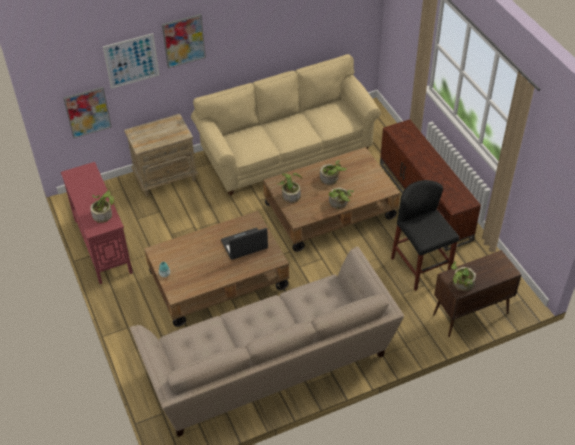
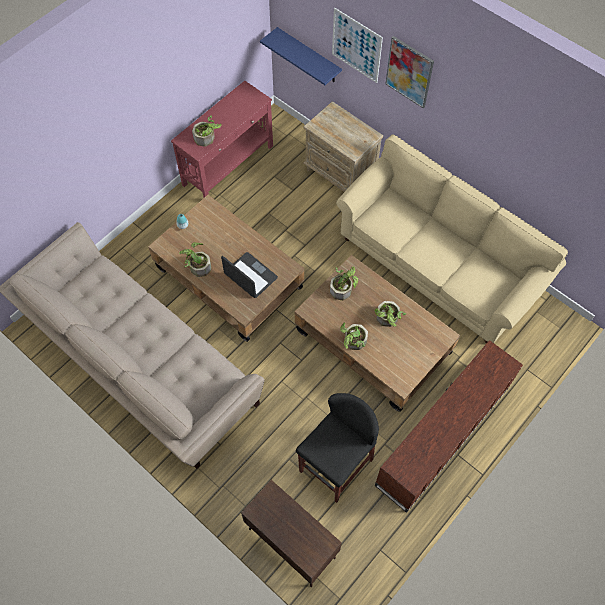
camera: 65 degrees right, 15 degrees up
picture [63,87,112,138] -> blue shelf [260,27,342,85]
potted plant [451,262,476,291] -> potted plant moved to [179,242,211,277]

